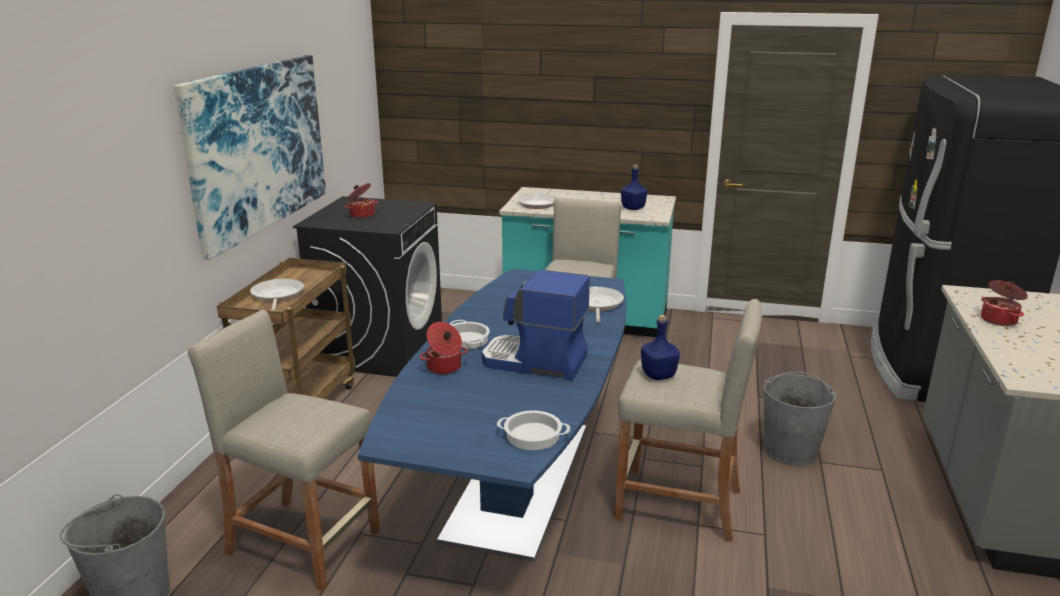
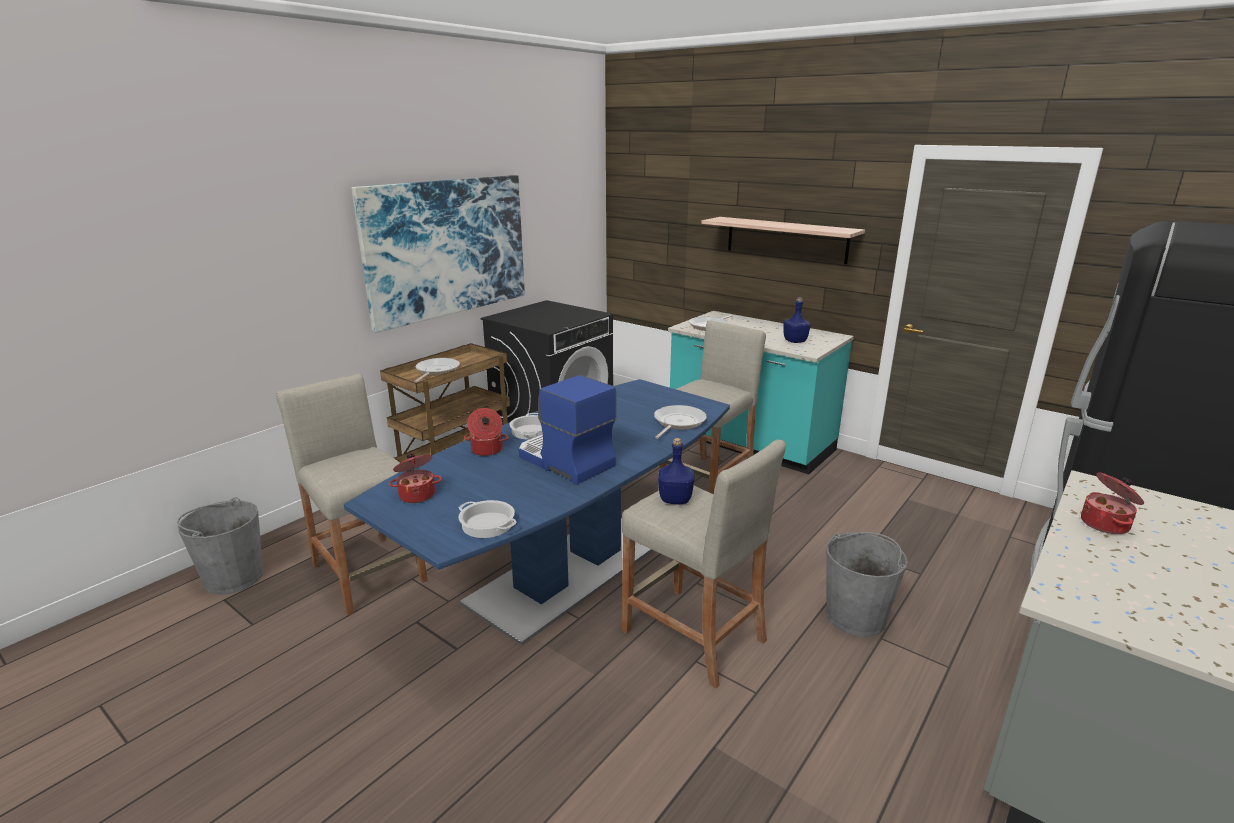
camera: 25 degrees right, 0 degrees up
cooking pot [345,183,378,218] -> cooking pot moved to [389,453,442,503]
none -> shelf [701,217,865,265]

